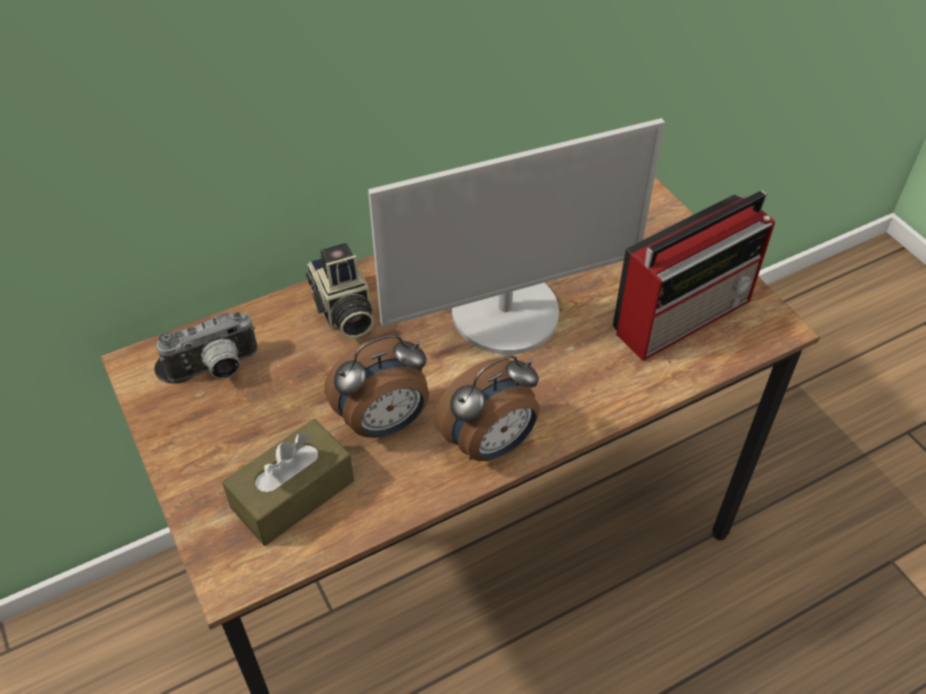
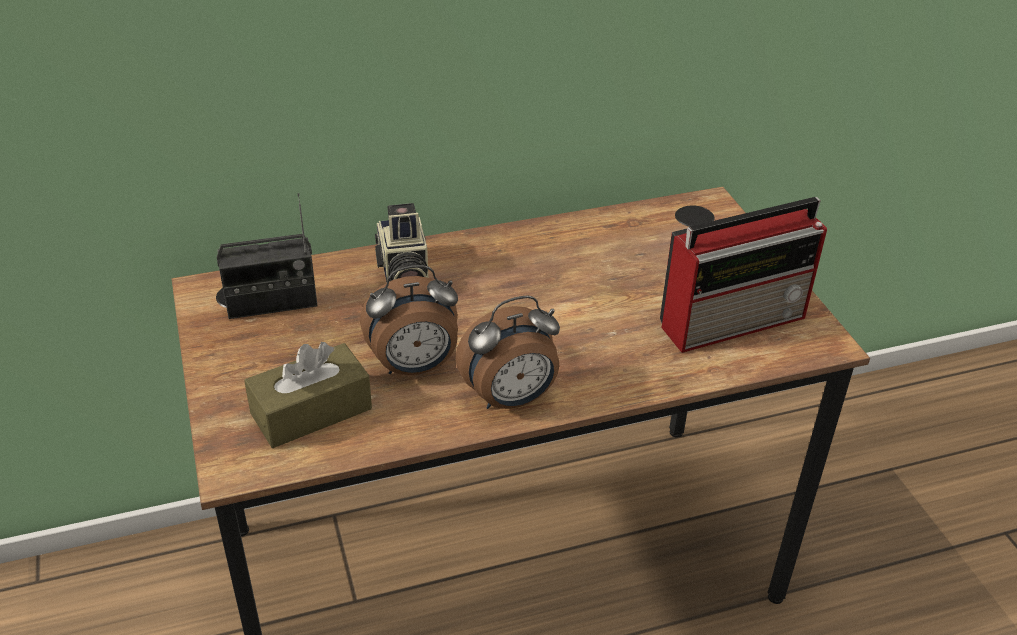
camera: 10 degrees right, 10 degrees down
camera [157,312,257,382] -> radio [217,193,318,319]
monitor [368,118,665,355] -> none

